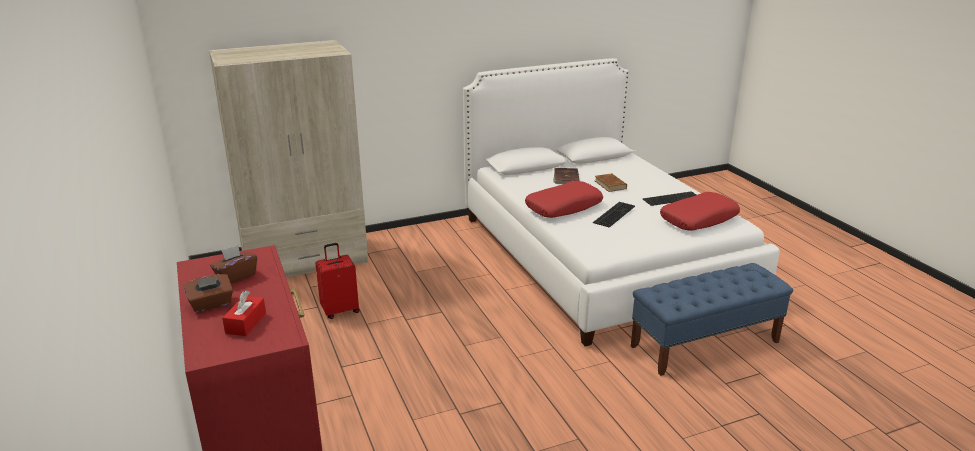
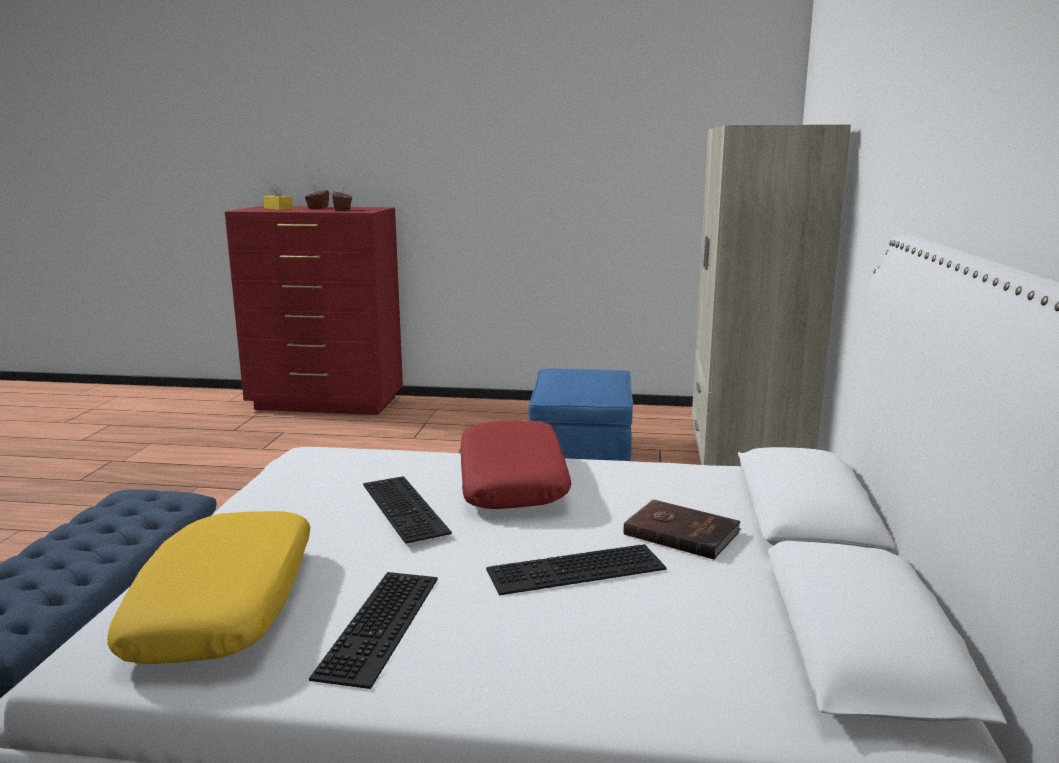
camera: 120 degrees right, 10 degrees down
red tissue box [222,291,266,336] -> yellow tissue box [263,184,293,210]
red suitcase [315,243,359,319] -> blue ottoman [529,369,633,461]
brown book [595,173,627,192] -> keyboard [486,544,667,596]
red pillow [660,192,740,231] -> yellow pillow [107,511,310,664]

